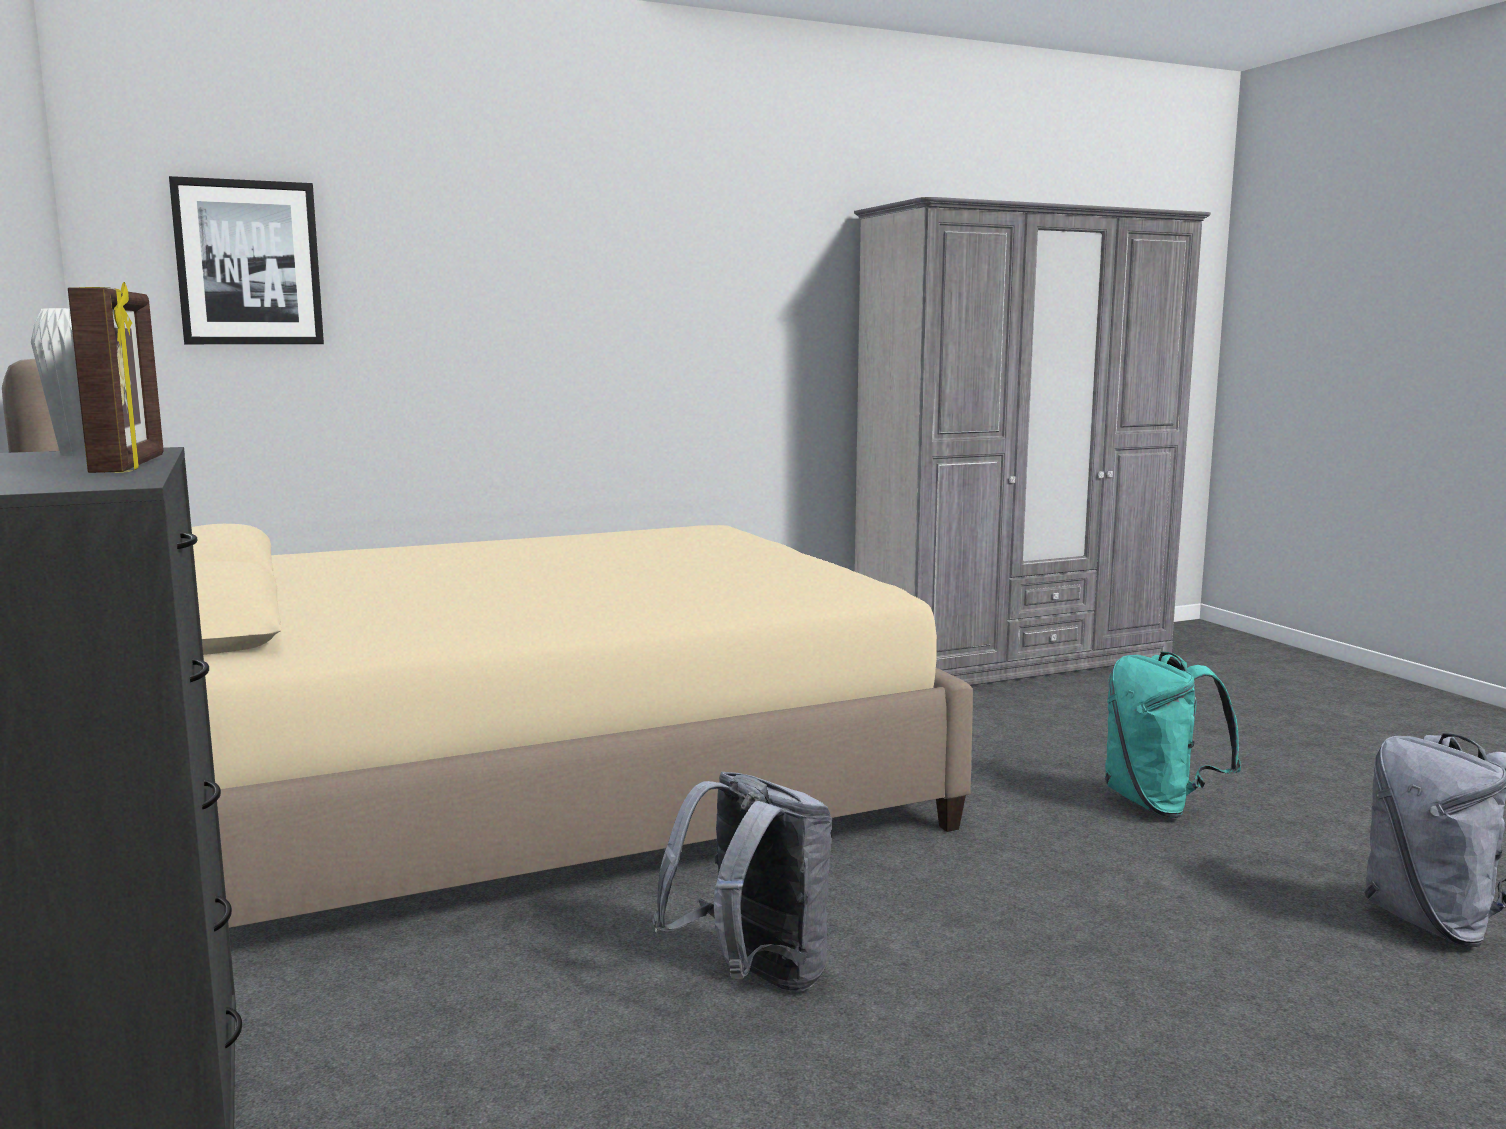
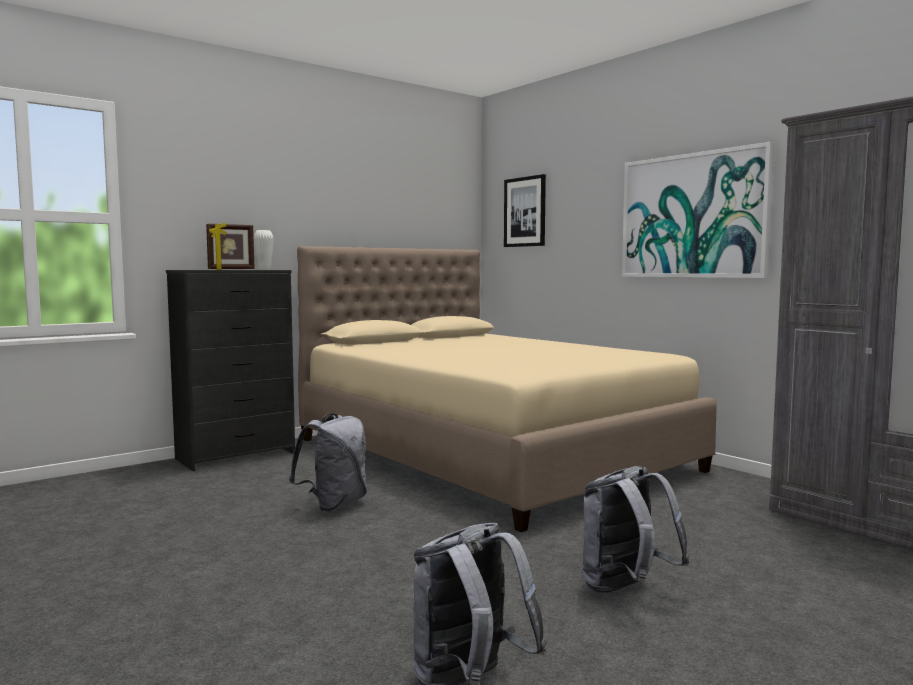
camera: 75 degrees right, 5 degrees down
turquoise backpack [1105,652,1242,818] -> grey backpack [582,466,690,593]
none -> picture [622,142,775,278]

